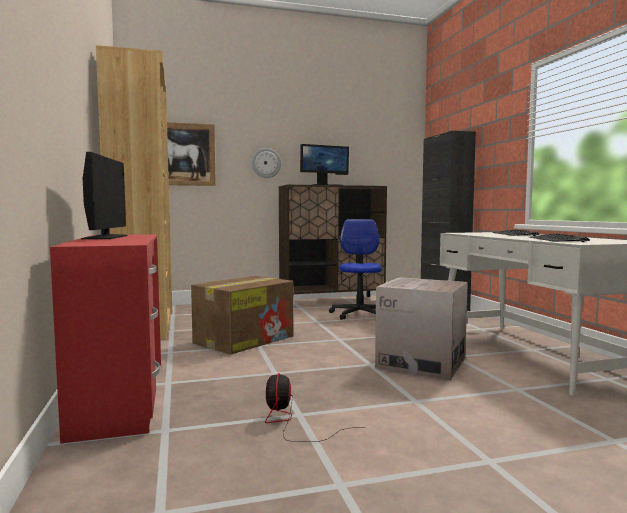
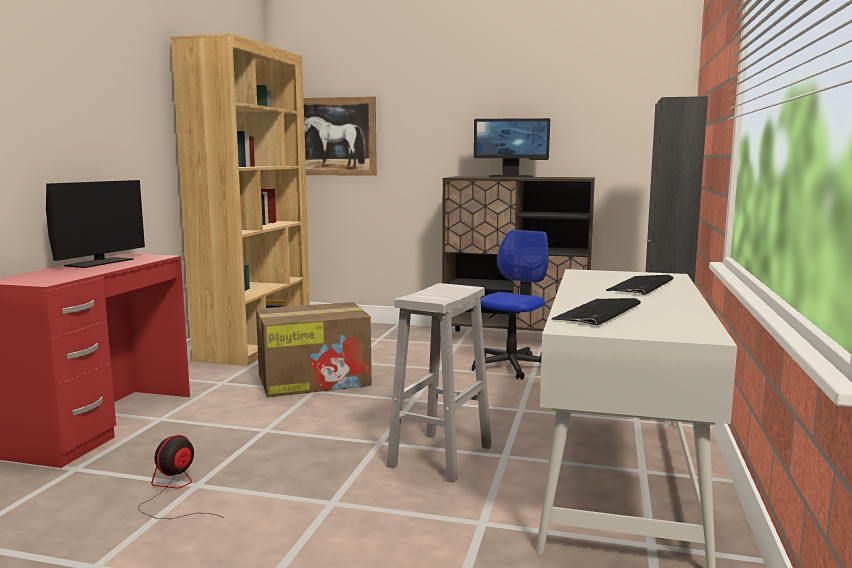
camera: 30 degrees right, 5 degrees up
wall clock [252,148,281,178] -> none
cardboard box [375,277,468,380] -> white stool [386,283,492,483]

